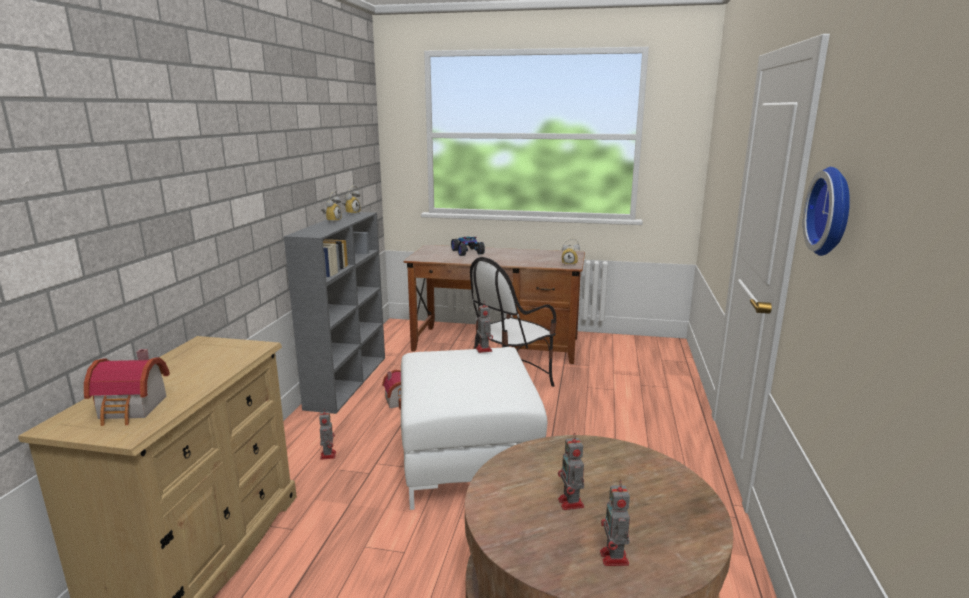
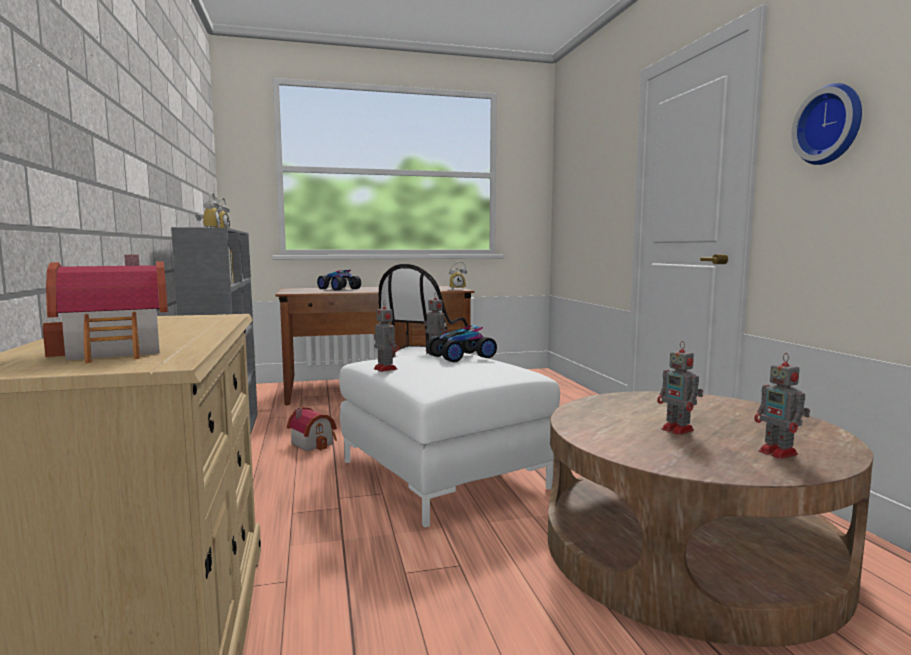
camera: 25 degrees left, 10 degrees down
toy robot [319,410,336,460] -> toy robot moved to [374,300,399,372]
none -> toy car [426,325,497,362]

